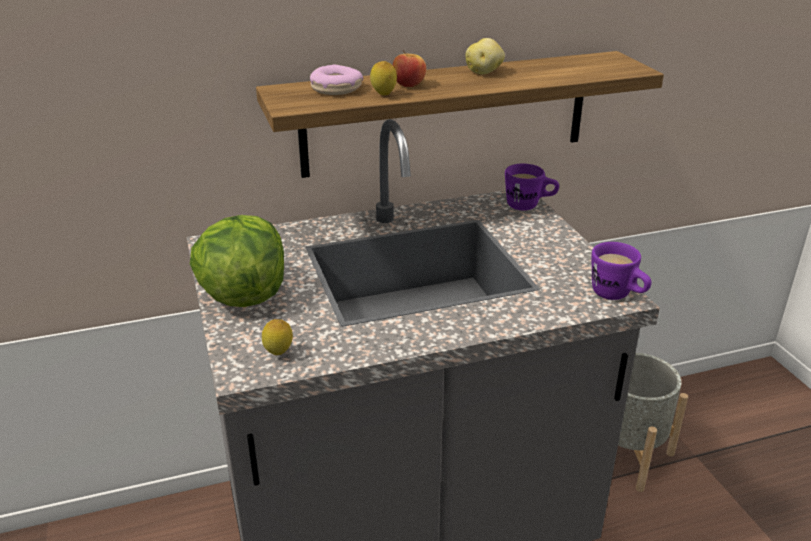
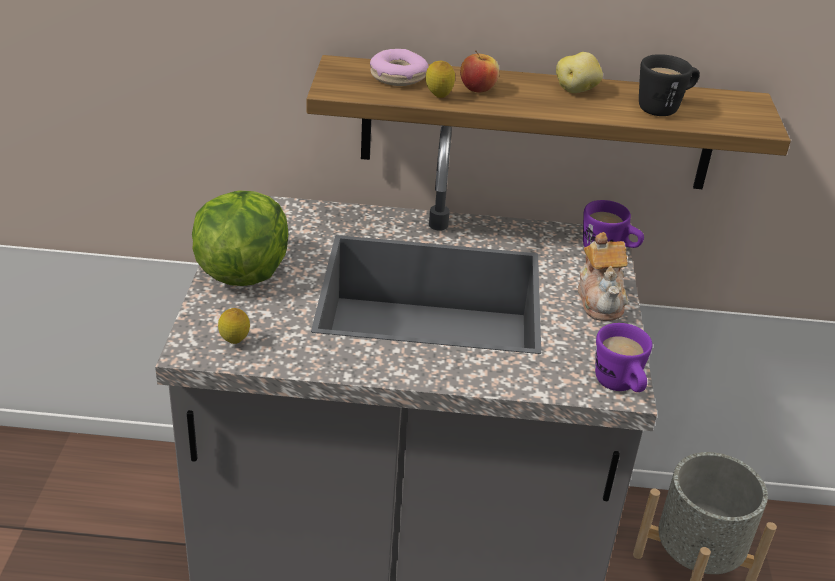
camera: 20 degrees right, 5 degrees up
none -> teapot [578,232,628,321]
none -> black mug [639,54,700,116]

